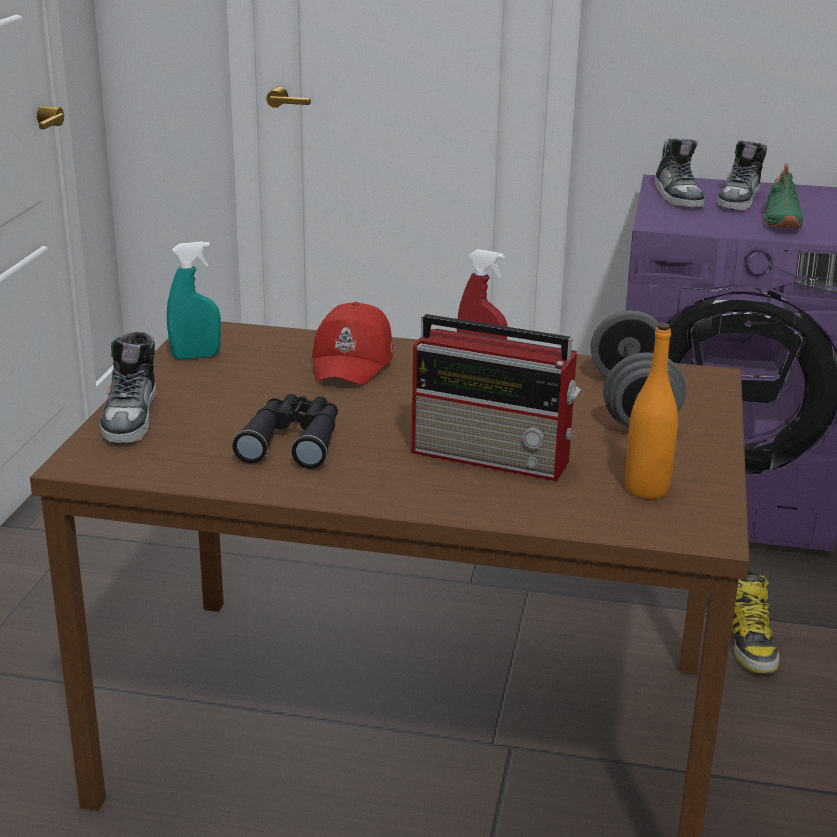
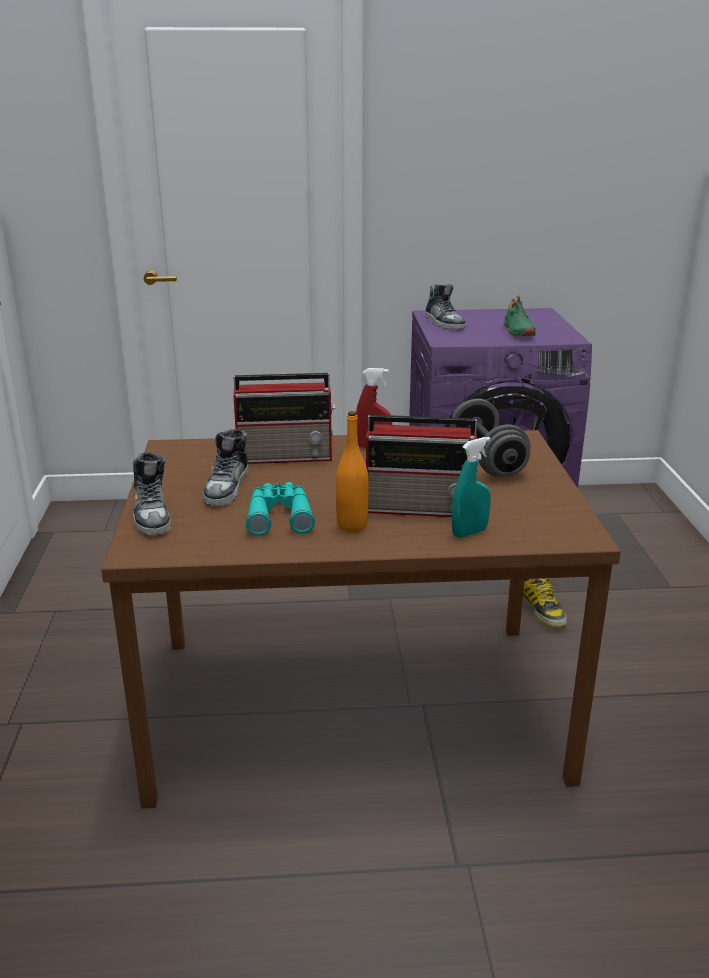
camera: 15 degrees left, 0 degrees up
turquoise spray bottle [167,241,221,359] -> turquoise spray bottle moved to [452,437,491,538]
black binoculars [233,394,338,469] -> turquoise binoculars [245,482,315,536]
red cap [312,302,393,385] -> radio [233,373,336,464]
orange bottle [625,323,678,499] -> orange bottle moved to [336,411,369,533]
shoe [717,140,767,210] -> shoe moved to [203,429,248,506]

